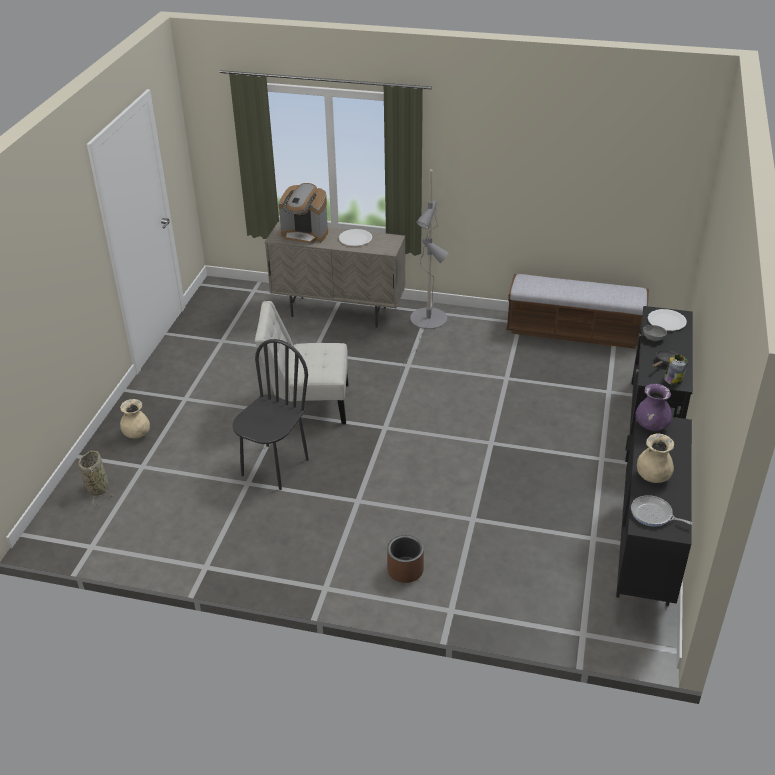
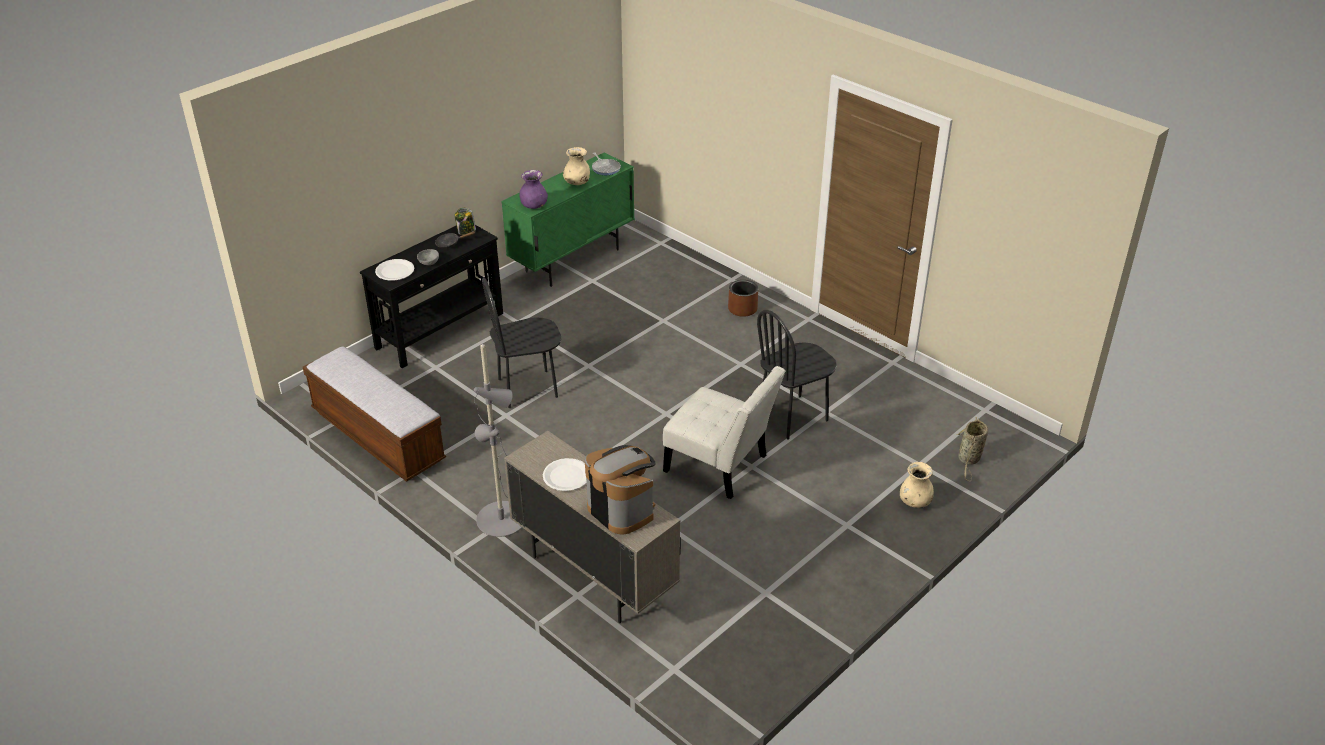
camera: 150 degrees left, 0 degrees up
black cabinet [616,417,692,606] -> green cabinet [501,153,634,287]
none -> black chair [482,278,561,408]

